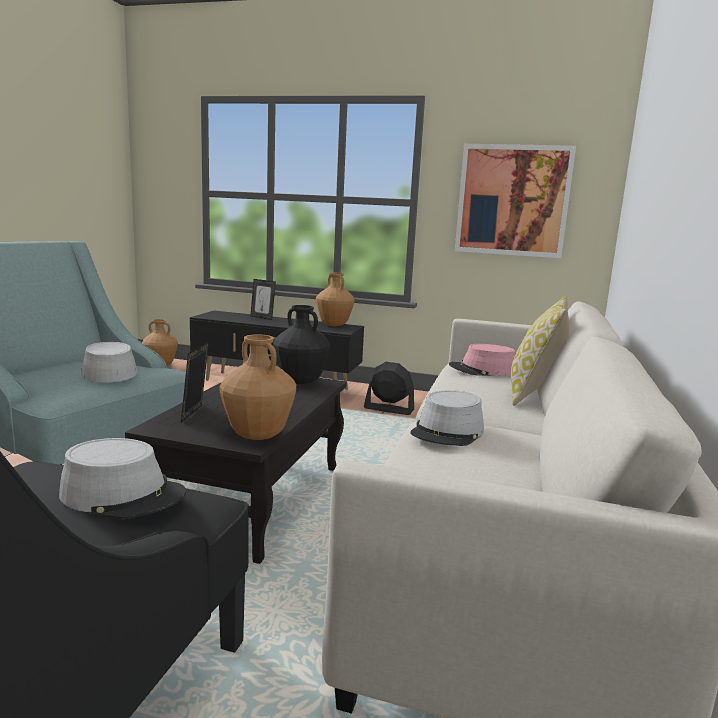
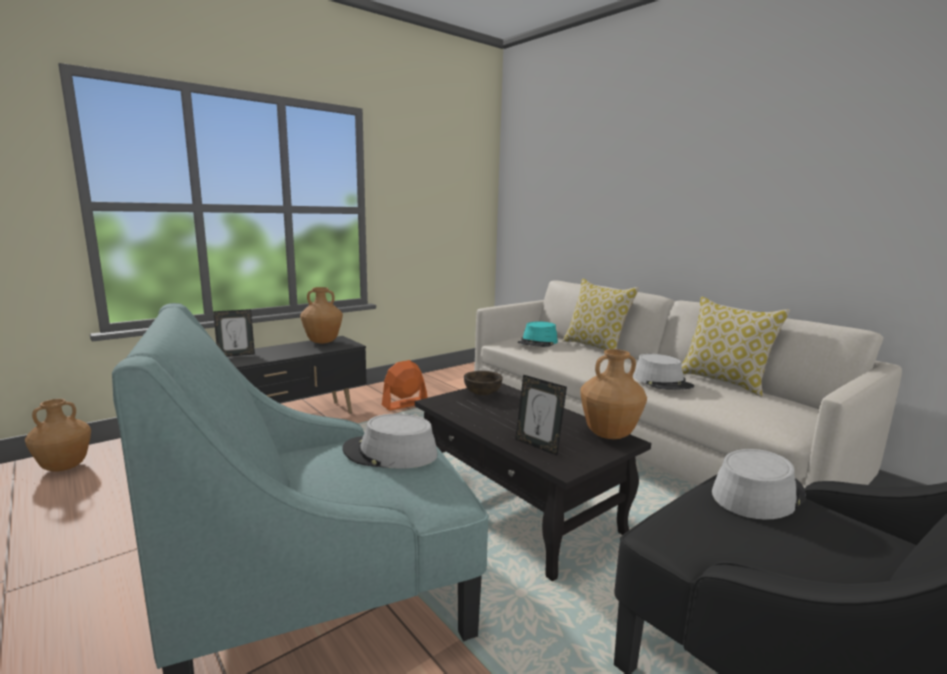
camera: 55 degrees left, 0 degrees up
black vase [273,305,330,384] -> brown bowl [464,371,503,395]
black fan [364,362,414,415] -> orange fan [382,360,428,411]
pink hat [449,344,515,376] -> turquoise hat [518,321,558,347]
picture [455,144,576,258] -> none
none -> pillow [681,297,791,397]

